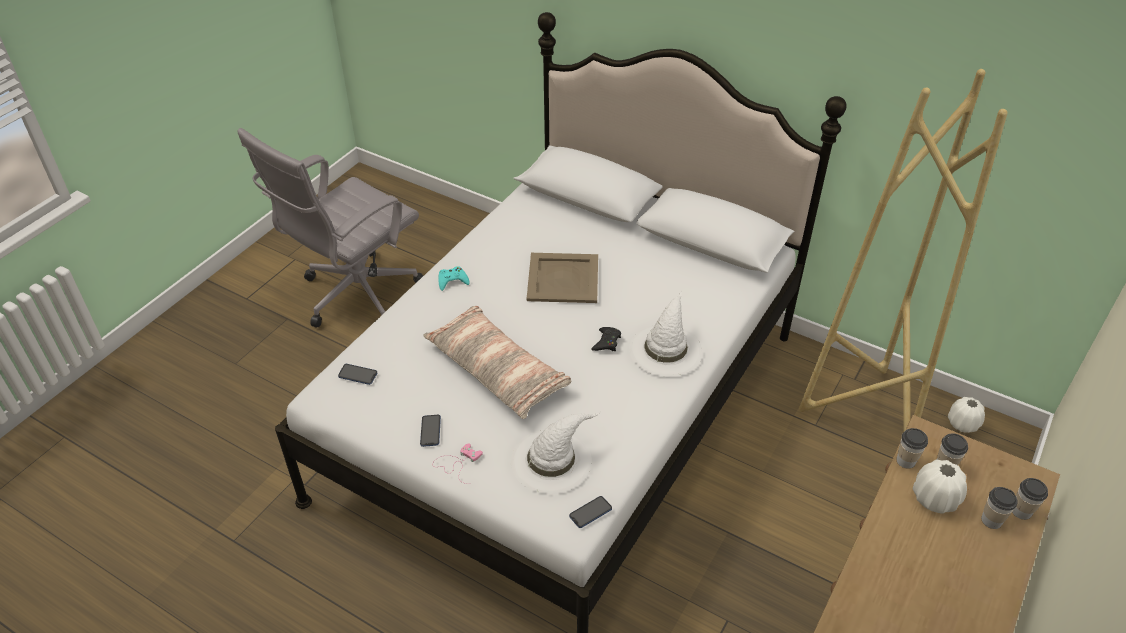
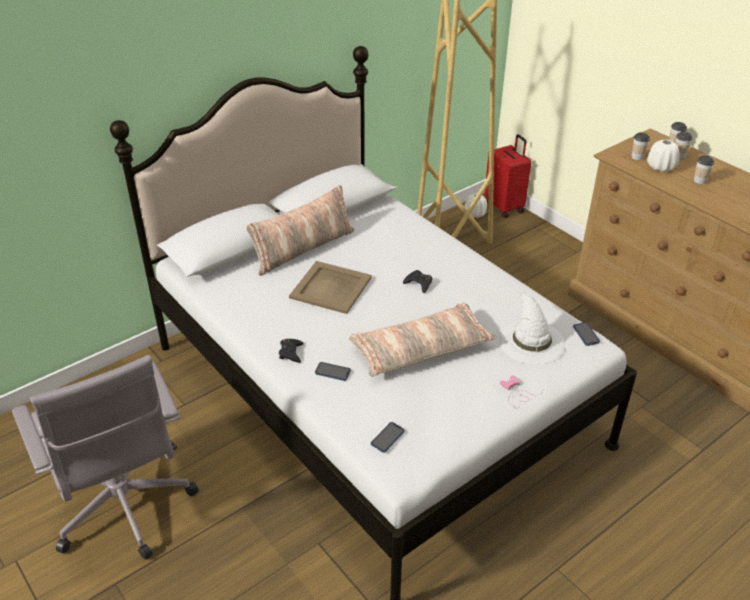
camera: 70 degrees left, 5 degrees down
phone [420,415,441,447] -> phone moved to [315,362,351,381]
turquoise game controller [438,266,470,291] -> black game controller [279,339,304,363]
white hat [629,291,702,377] -> none
cup [897,428,928,469] -> cup moved to [694,155,714,184]
none -> pillow [246,185,354,276]
none -> red suitcase [484,134,531,218]

